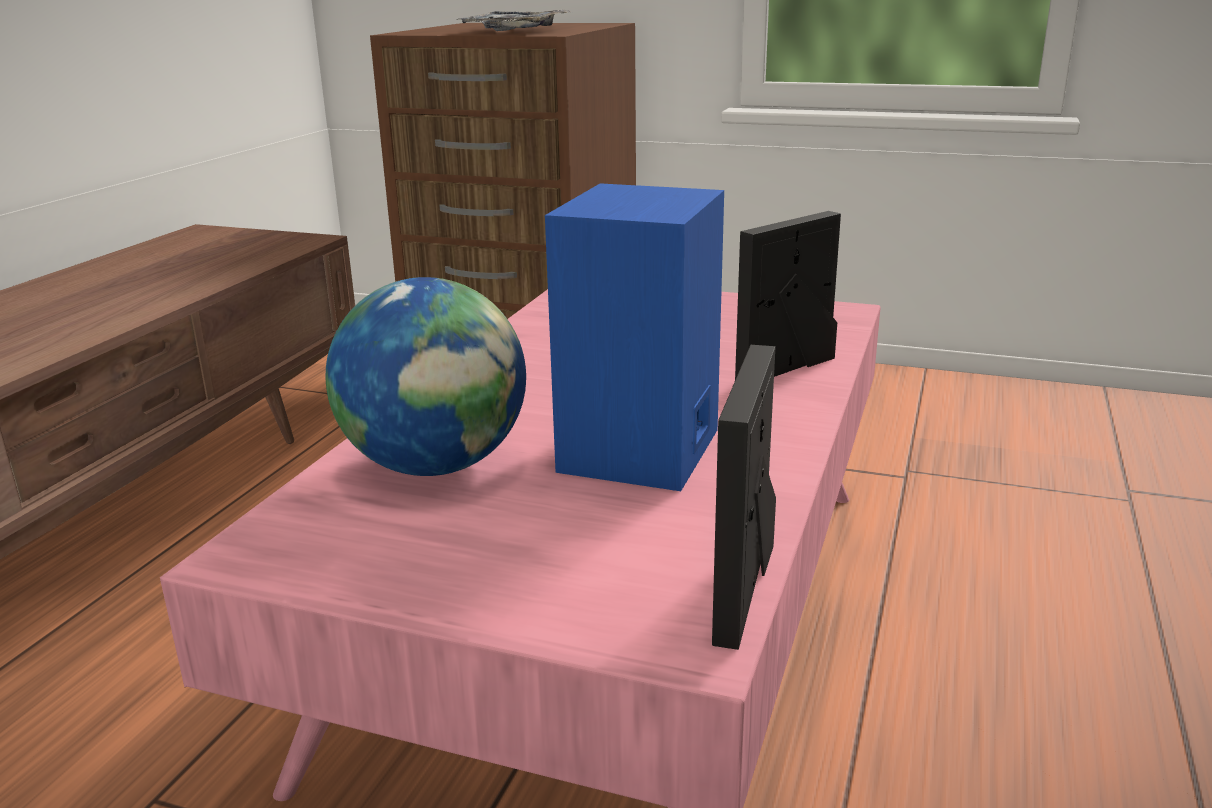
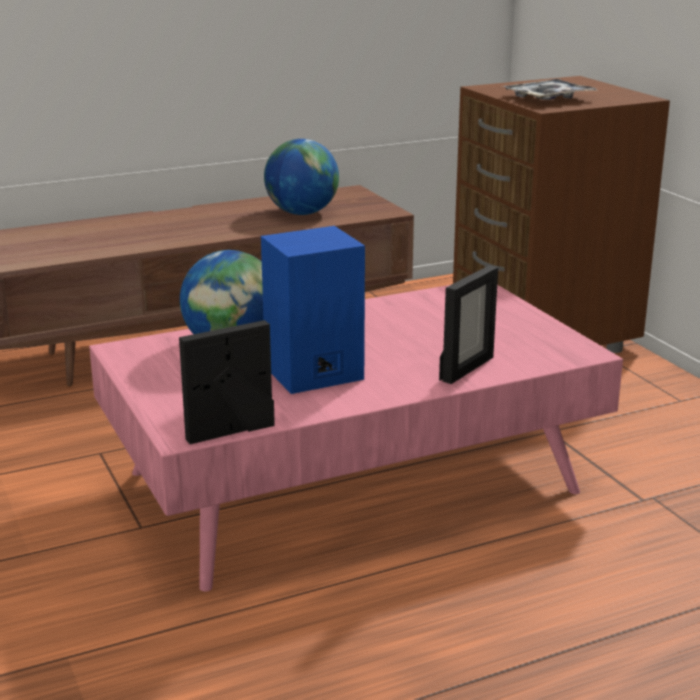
camera: 45 degrees right, 0 degrees up
picture frame [735,211,841,380] -> picture frame turned 120 degrees clockwise [439,265,498,384]
none -> globe [264,139,339,215]

